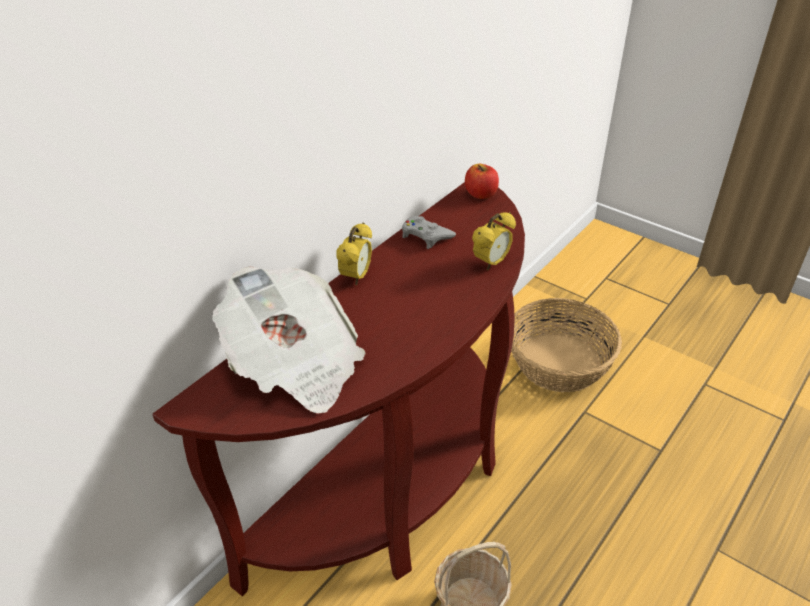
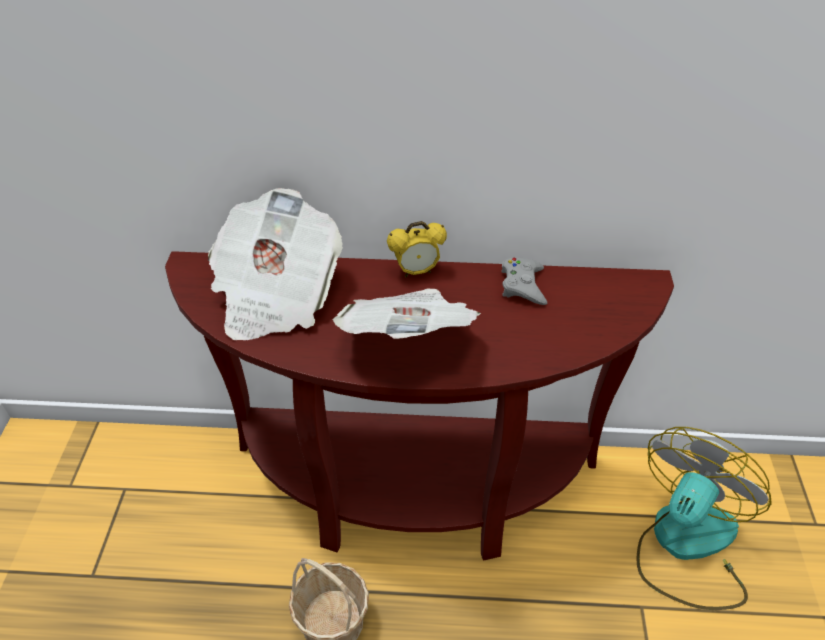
camera: 55 degrees right, 5 degrees up
apple [465,164,499,199] -> none
alarm clock [472,212,516,270] -> none
basket [511,298,622,392] -> fan [637,427,772,610]
none -> newspaper [333,289,481,339]

